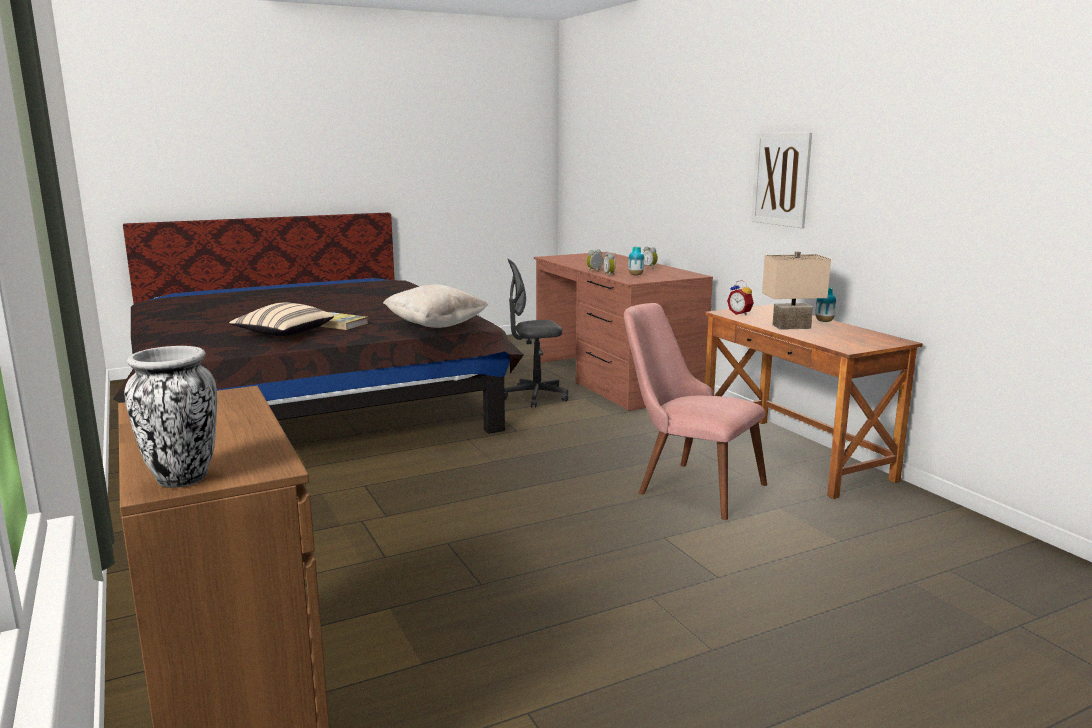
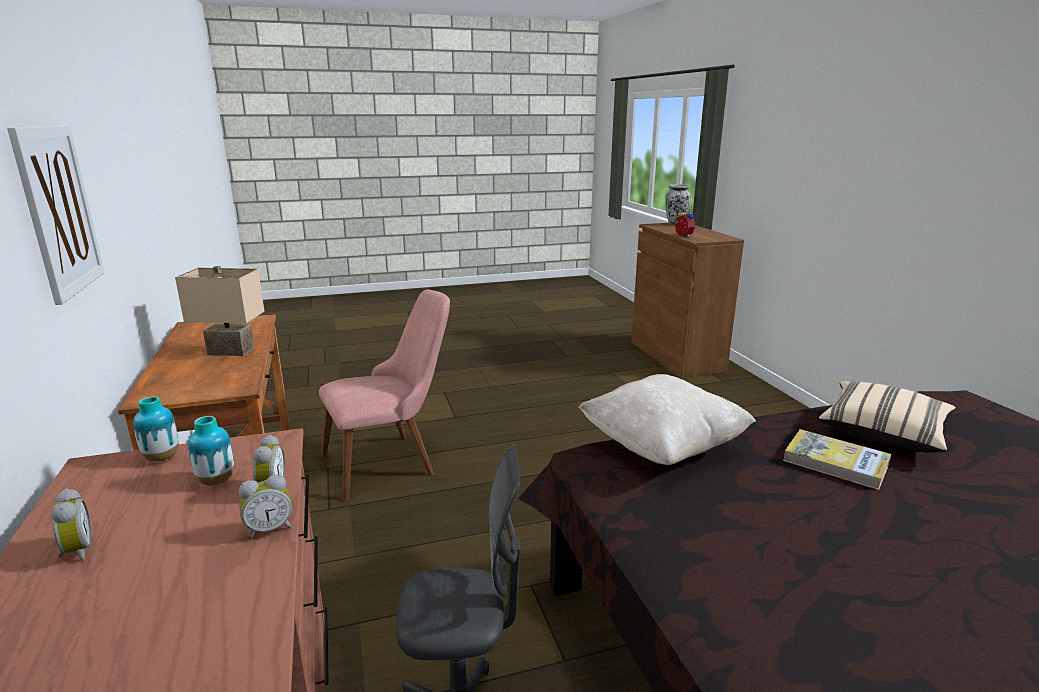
camera: 170 degrees left, 5 degrees up
pink chair [624,303,767,520] -> pink chair turned 75 degrees counterclockwise [319,290,450,502]
alarm clock [727,280,754,315] -> alarm clock moved to [675,208,695,237]
vase [816,287,836,322] -> vase moved to [133,396,179,462]

